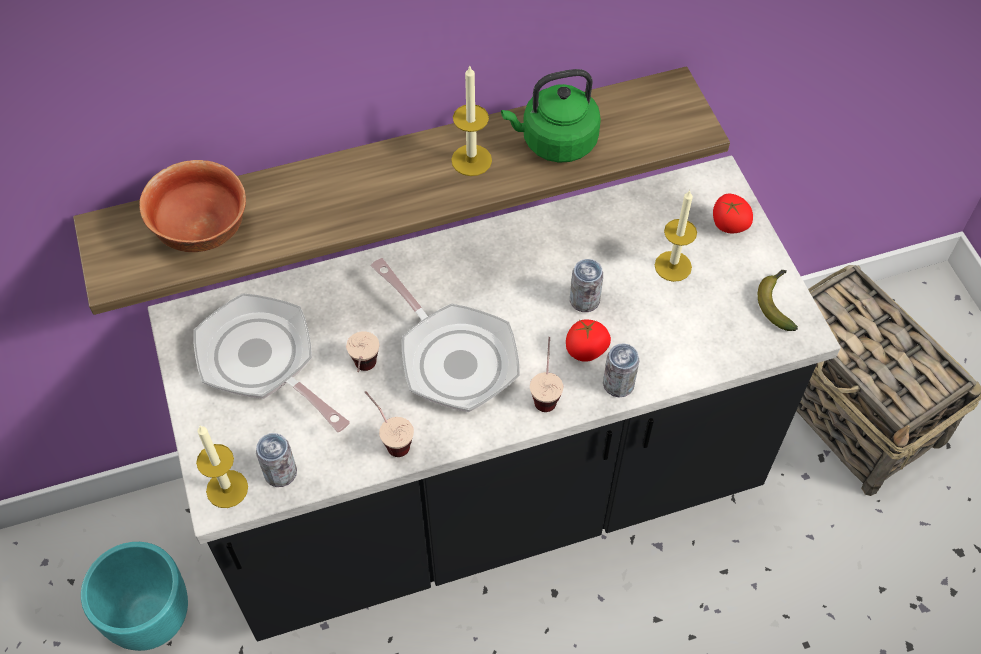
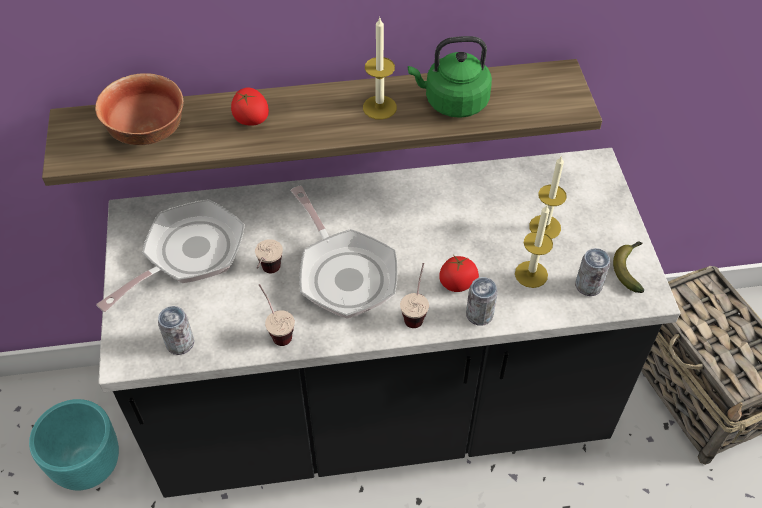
camera: 10 degrees right, 5 degrees down
frying pan [193,293,350,432] -> frying pan turned 75 degrees clockwise [96,199,245,312]
candle [196,426,248,508] -> candle moved to [515,205,553,288]
can [570,259,603,312] -> can moved to [575,248,610,296]
tomato [713,194,753,233] -> tomato moved to [231,87,269,126]

